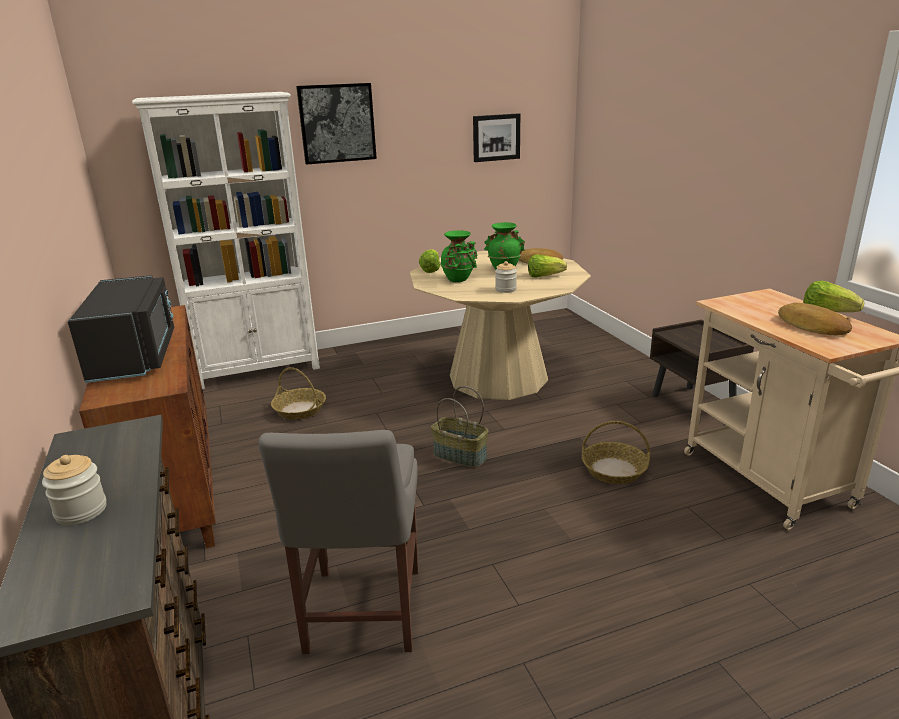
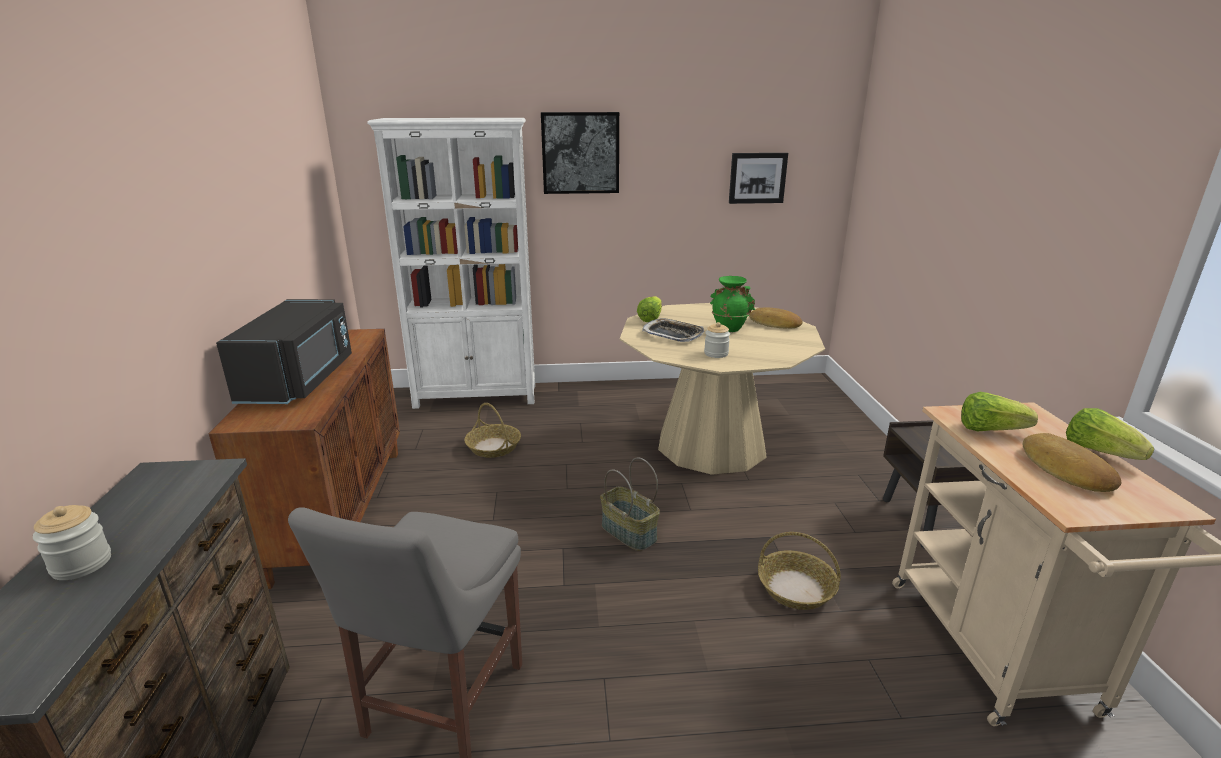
camera: 15 degrees right, 0 degrees up
green vase [440,230,477,282] -> tray [642,318,704,342]
lettuce [528,254,567,278] -> lettuce moved to [961,392,1038,431]

